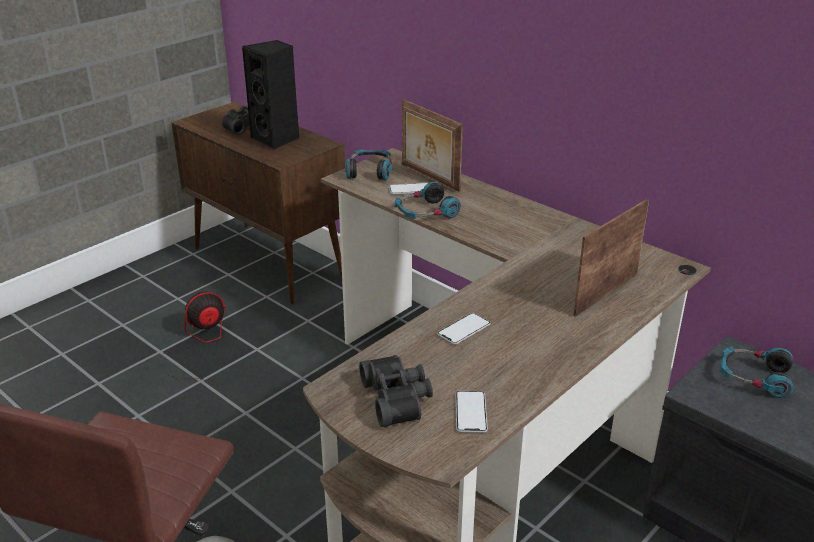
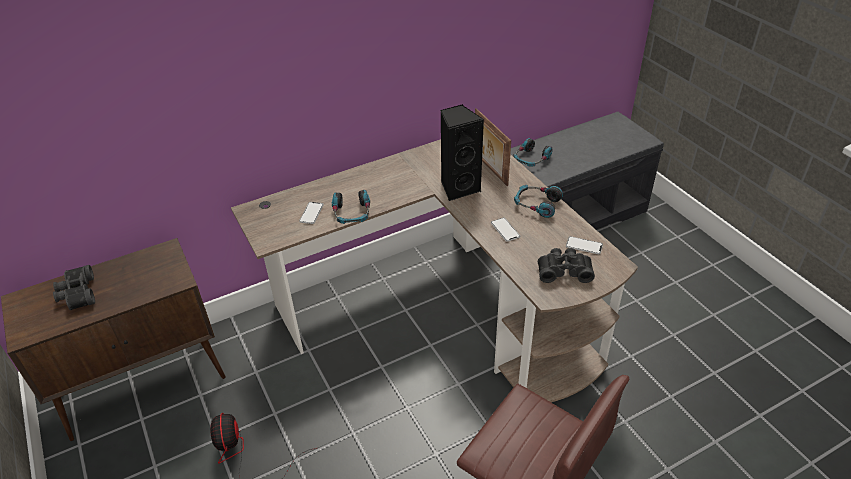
camera: 70 degrees left, 10 degrees up
black speaker [242,40,299,150] -> black speaker moved to [440,104,484,201]
headphones [345,149,392,180] -> headphones moved to [514,185,563,218]
picture frame [402,99,463,192] -> none

